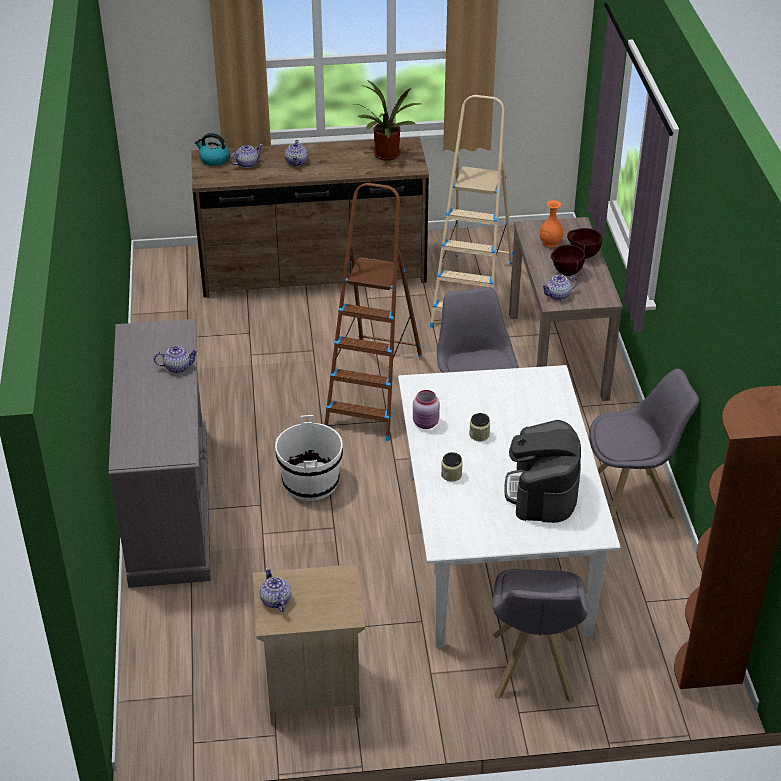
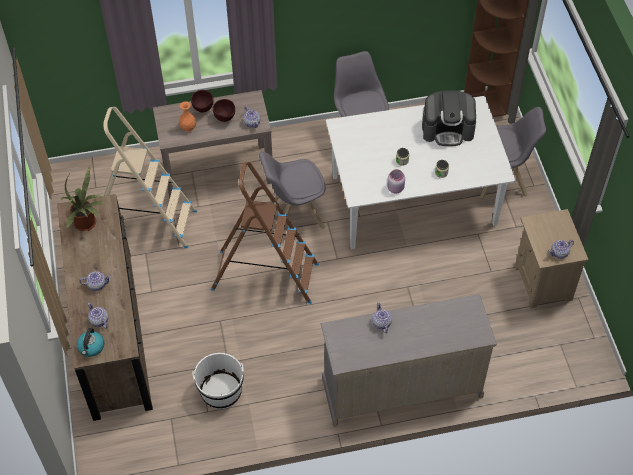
camera: 95 degrees left, 15 degrees up
white bucket [275,415,343,501] -> white bucket moved to [192,353,244,409]

